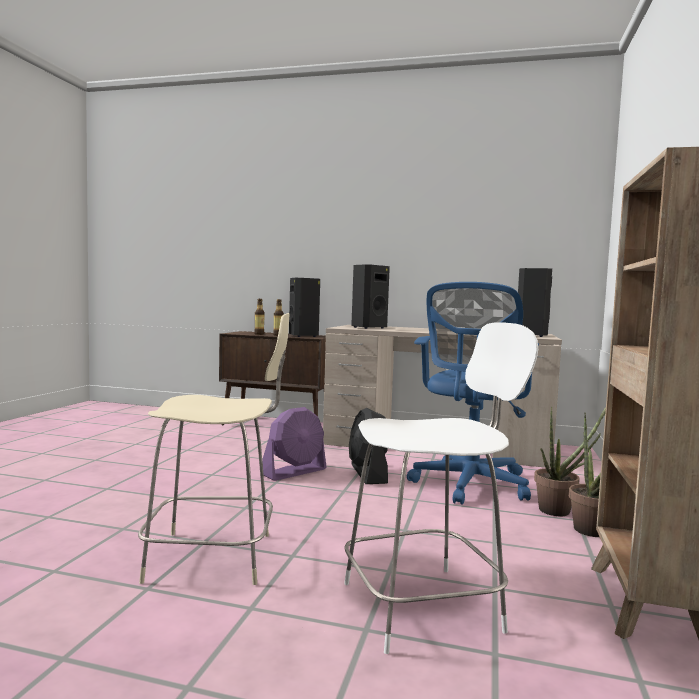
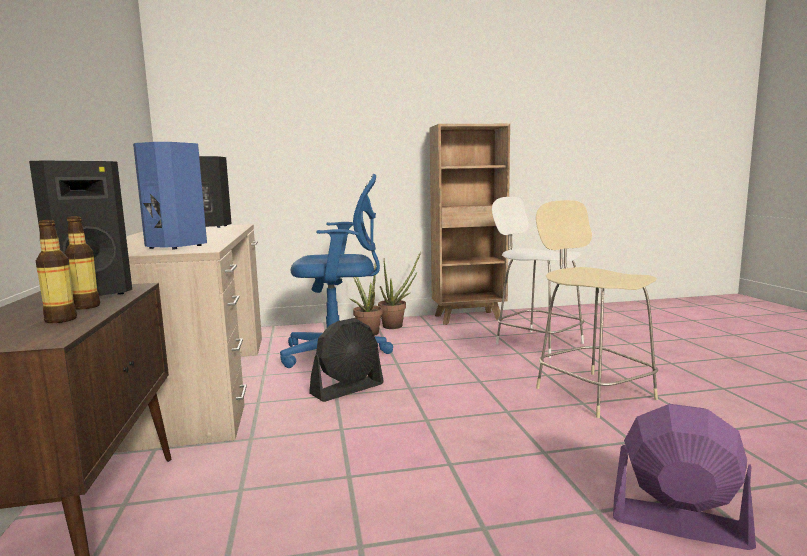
camera: 115 degrees left, 5 degrees up
purple fan [262,407,327,481] -> purple fan moved to [613,404,756,550]
black speaker [351,264,390,329] -> blue speaker [133,142,207,249]

